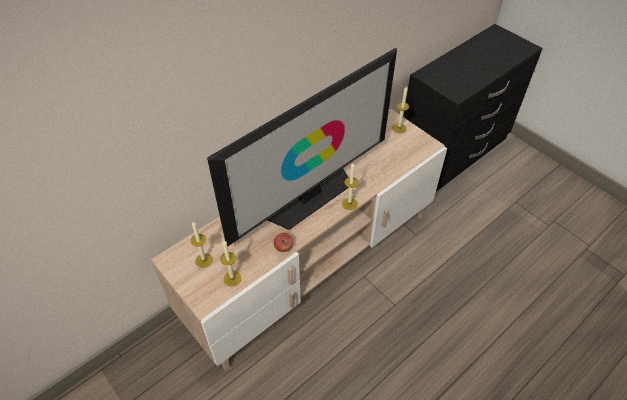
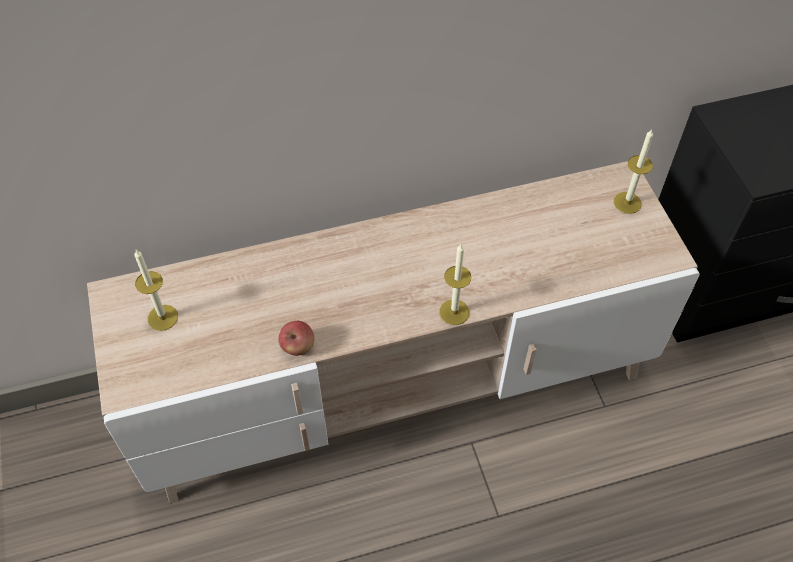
camera: 25 degrees right, 5 degrees up
television [207,48,397,246] -> none
candle [220,240,241,286] -> none

